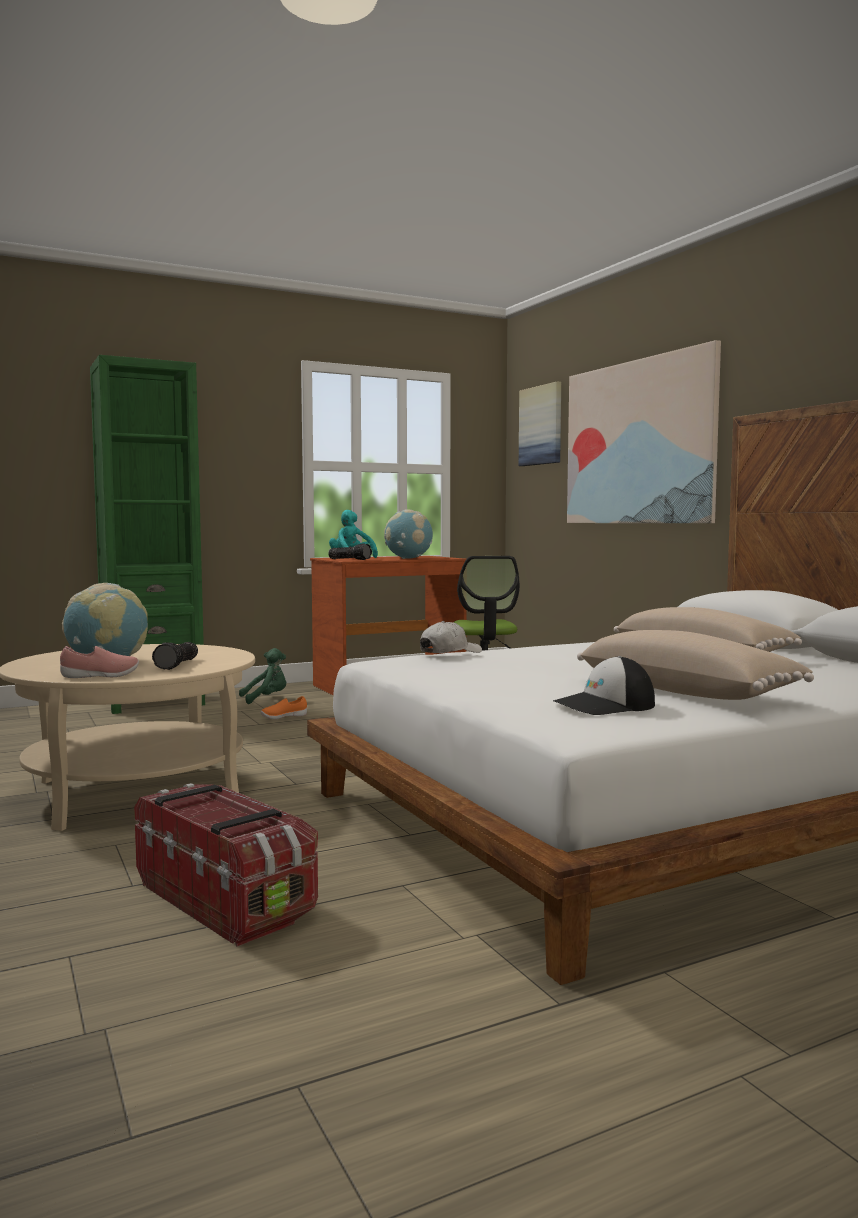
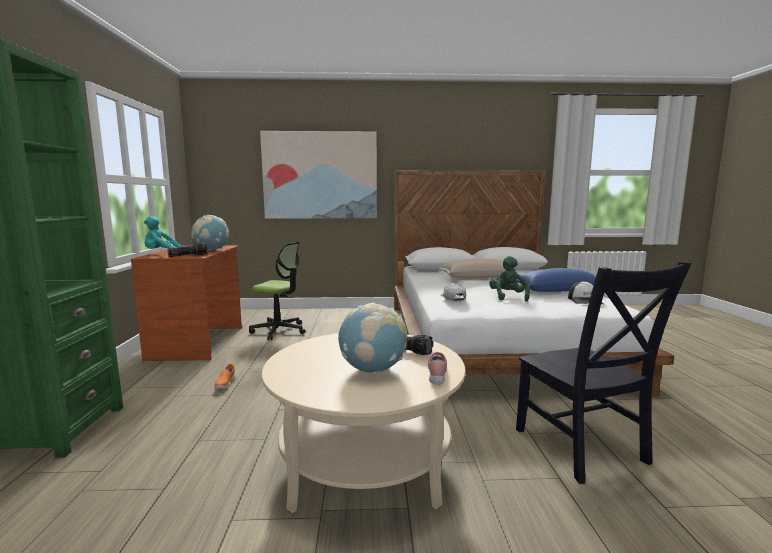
camera: 65 degrees left, 5 degrees up
storage box [134,783,318,947] -> black chair [516,261,692,484]
green plush toy [239,648,286,704] -> green plush toy moved to [489,256,530,302]
picture [519,382,561,466] -> none
beige pillow [577,630,814,700] -> blue pillow [515,268,596,292]

